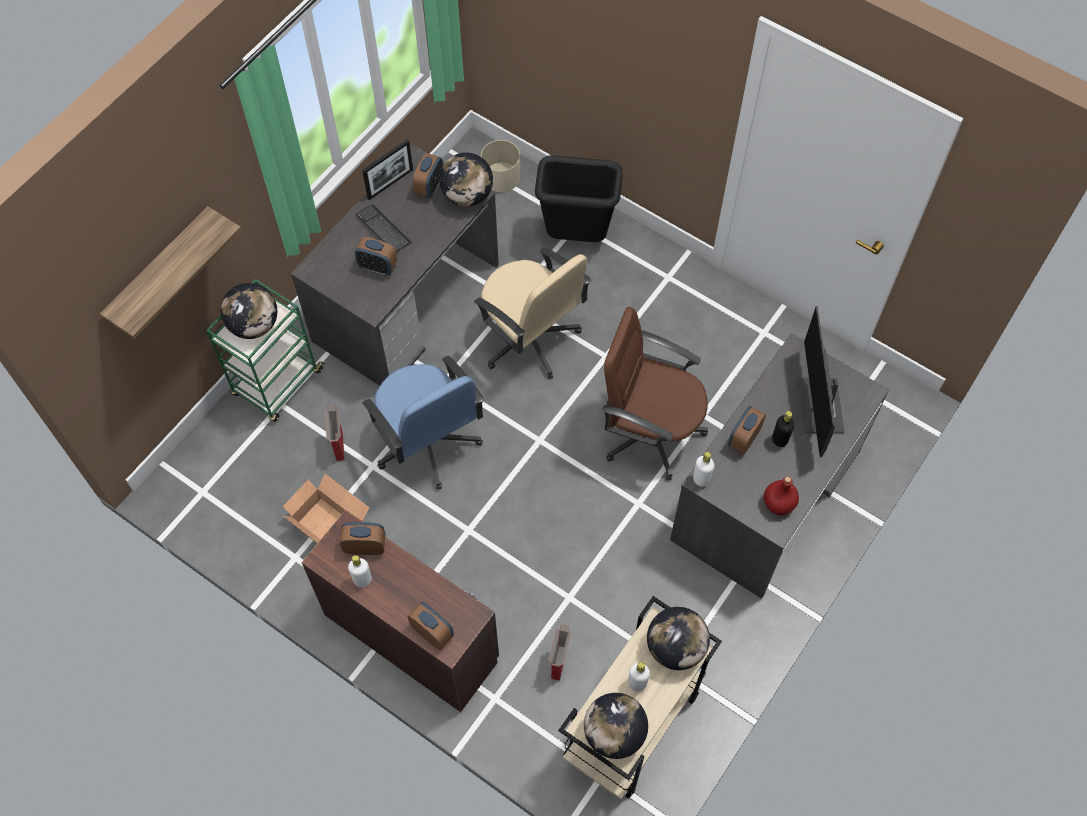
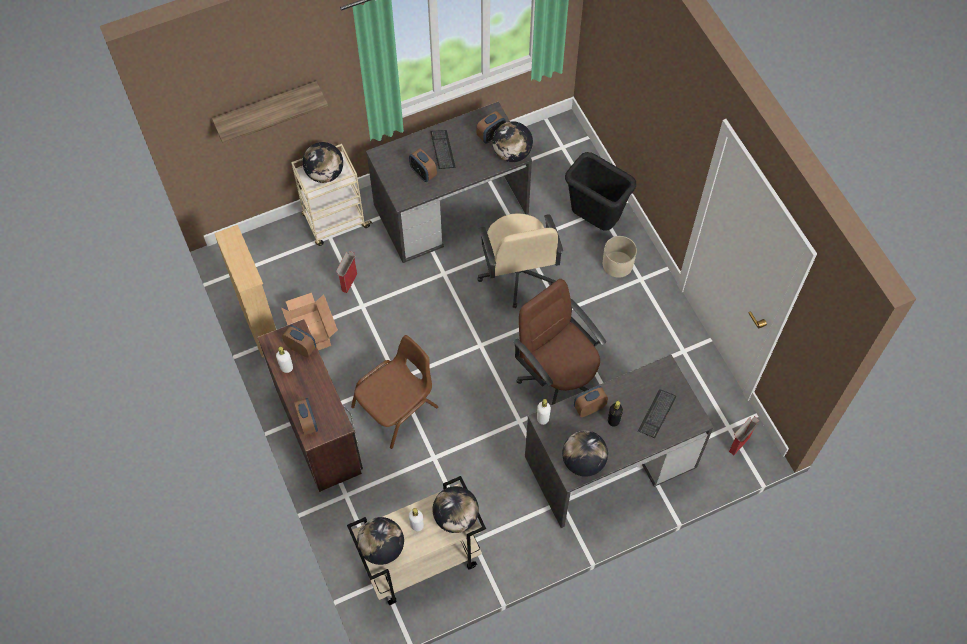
camera: 30 degrees right, 0 degrees up
green cart [206,279,324,422] -> beige cart [291,144,373,246]
picture frame [362,140,413,200] -> none
blue office chair [362,356,484,489] -> none
beige planter [481,140,520,192] -> beige planter moved to [603,236,637,278]
cardboard box [548,624,571,681] -> cardboard box moved to [729,416,759,455]
red bottle [764,477,799,515] -> globe [562,431,608,477]
monitor [798,306,845,458] -> keyboard [638,389,676,438]
none -> beige bookcase [214,225,276,358]
none -> brown chair [351,335,438,449]

